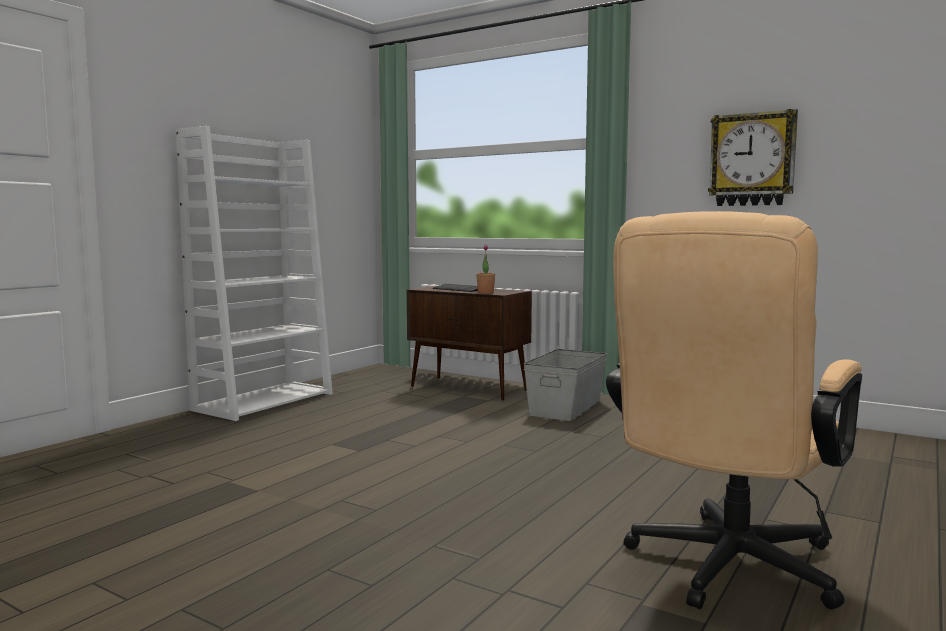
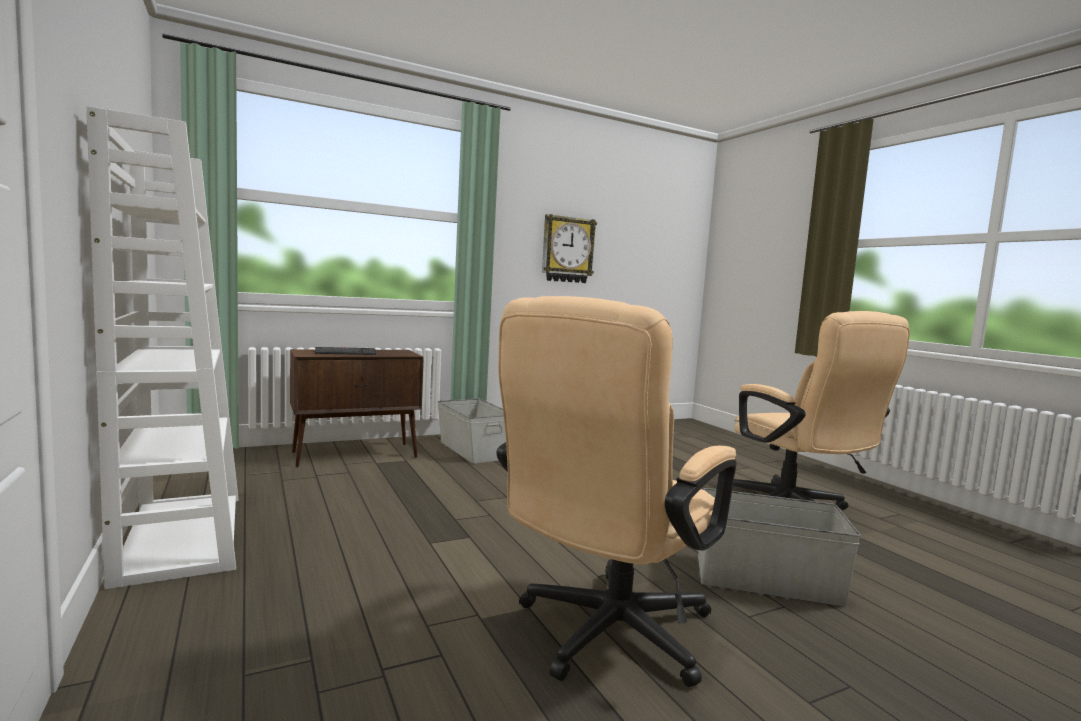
camera: 60 degrees left, 0 degrees up
potted plant [476,245,495,293] -> none
none -> beige office chair [496,296,737,687]
none -> grey storage box [698,488,861,607]

